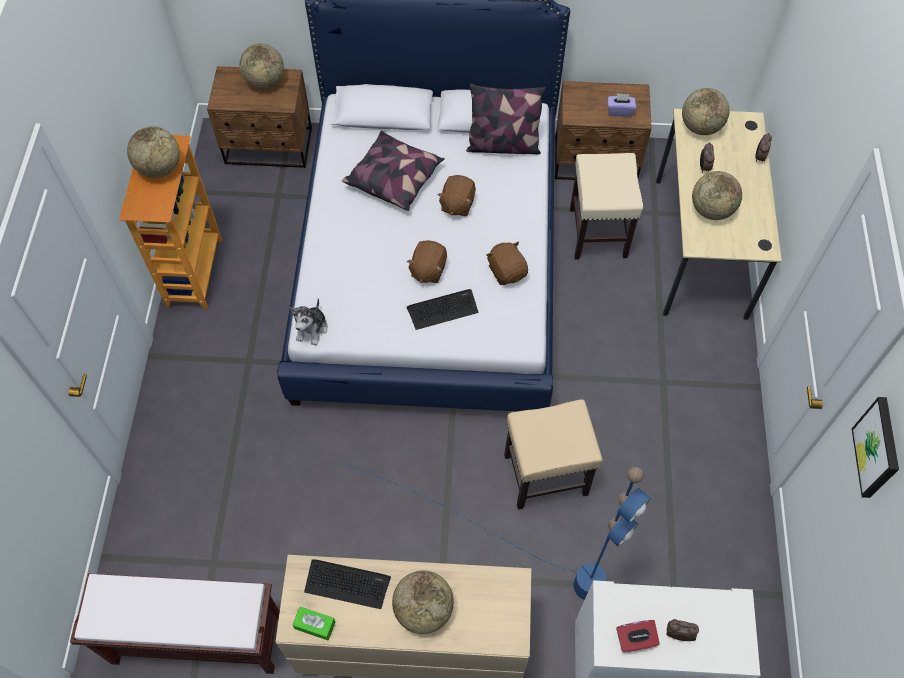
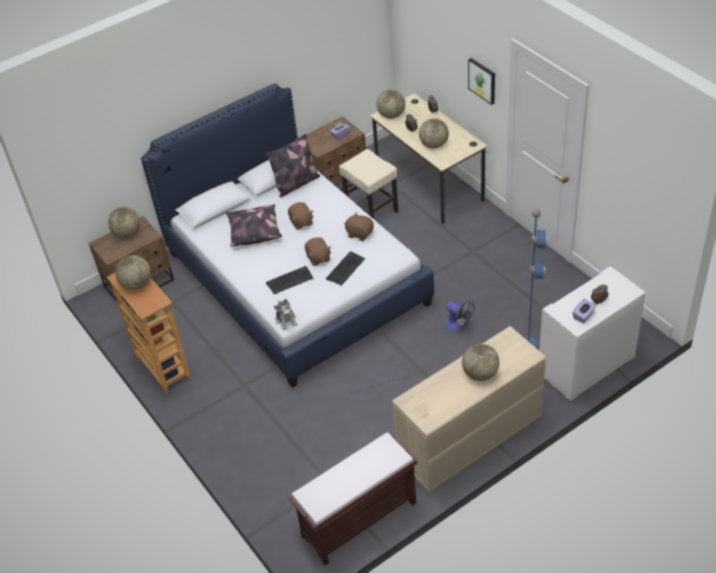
camera: 35 degrees left, 15 degrees down
green tissue box [292,607,335,640] -> none
keyboard [304,559,391,609] -> keyboard moved to [266,266,313,294]
beige stool [504,399,603,510] -> fan [445,301,474,332]
red tissue box [616,620,660,652] -> purple tissue box [572,299,596,323]
picture [852,397,899,498] -> picture moved to [468,58,495,105]

